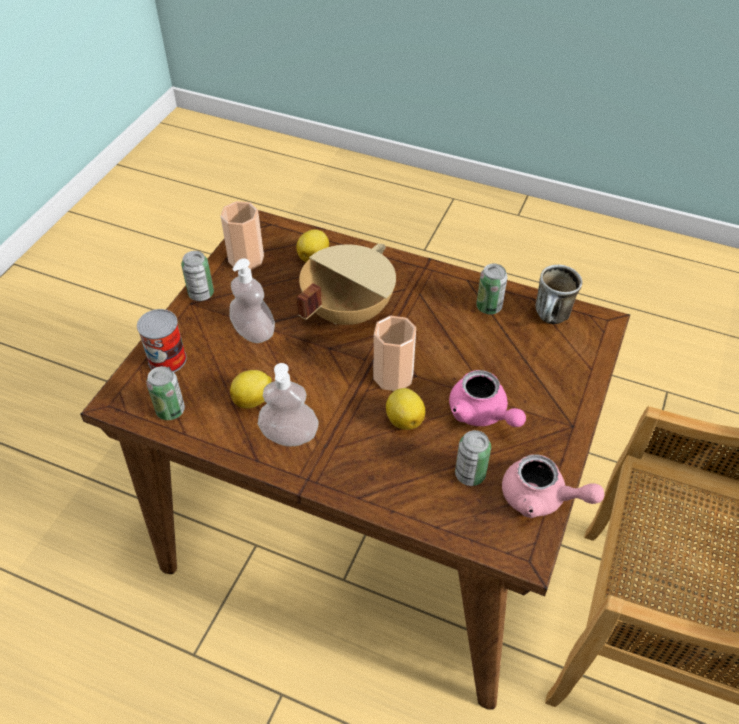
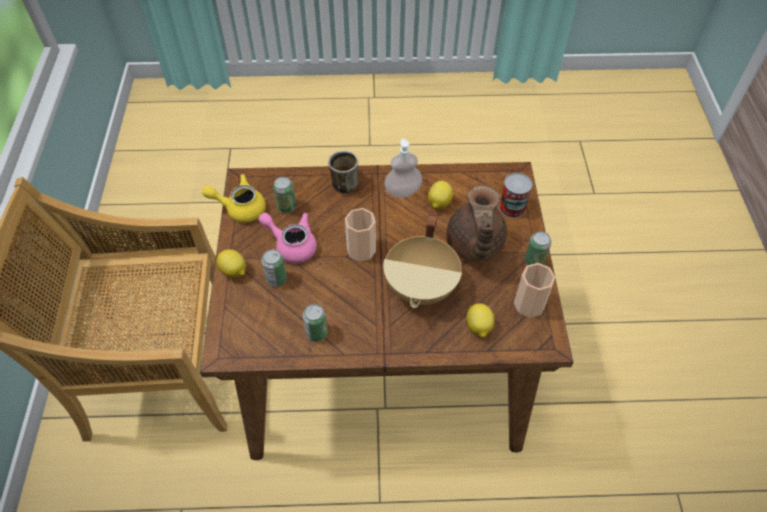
camera: 155 degrees right, 5 degrees up
can [146,366,185,420] -> can moved to [261,249,287,287]
soap dispenser [229,258,275,343] -> brown teapot [446,186,507,262]
lemon [386,388,425,430] -> lemon moved to [216,249,246,278]
pink teapot [502,455,604,518] -> yellow teapot [202,174,266,223]
mug [536,265,583,324] -> mug moved to [328,150,358,194]

